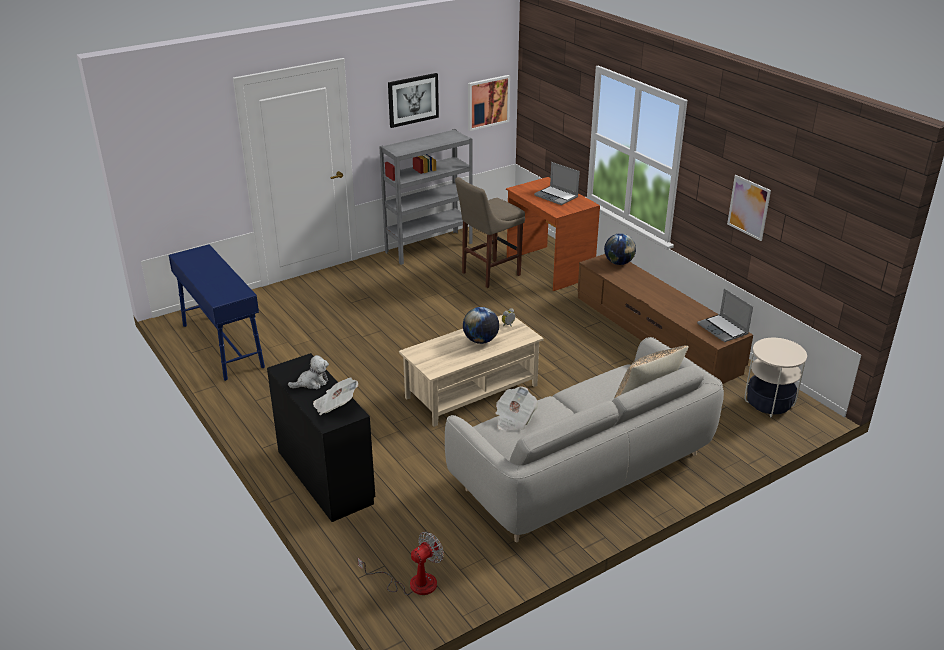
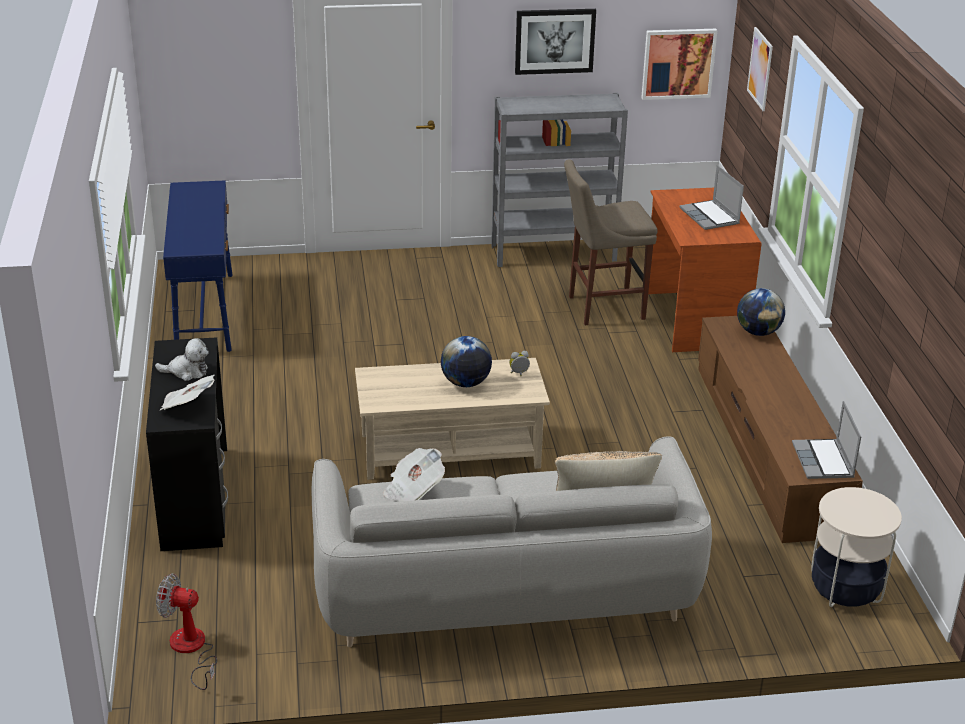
camera: 25 degrees right, 0 degrees up
fan [358,532,444,595] -> fan turned 150 degrees counterclockwise [156,573,217,690]
picture [727,175,771,241] -> picture moved to [747,27,773,111]

